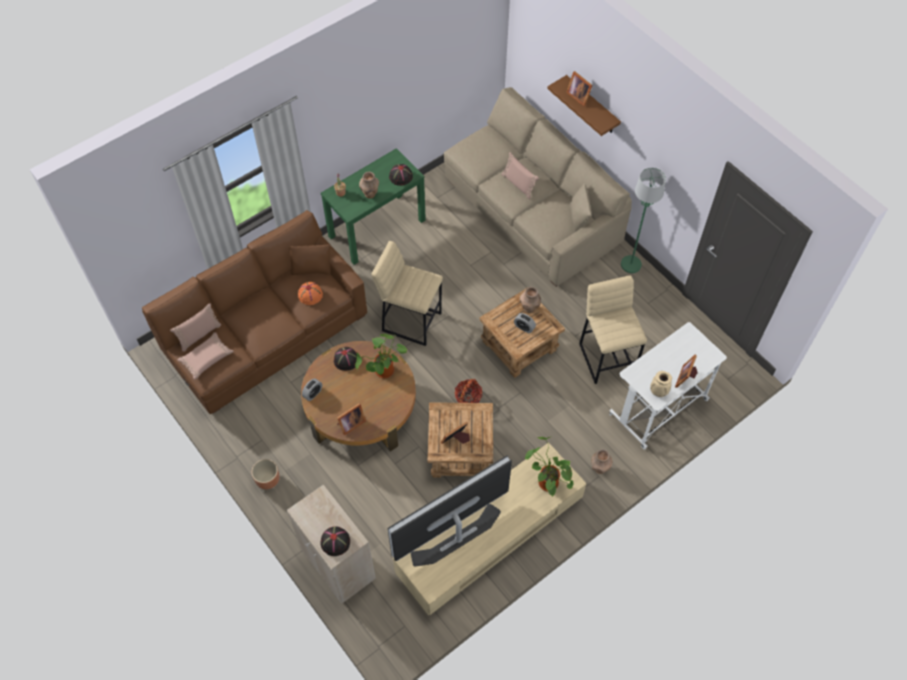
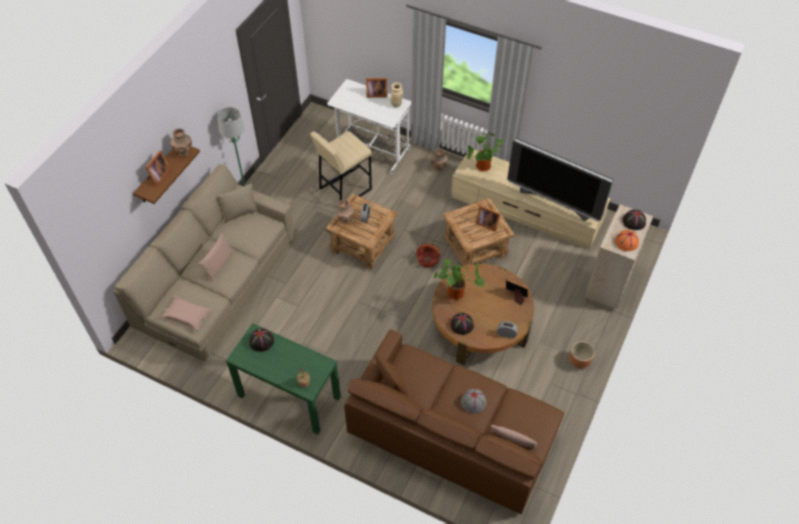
camera: 115 degrees left, 5 degrees down
beige pillow [178,332,234,379] -> beige pillow moved to [160,295,212,331]
orange hat [298,282,323,305] -> orange hat moved to [615,230,639,251]
brown vase [359,172,379,199] -> brown vase moved to [171,129,192,157]
beige stool [372,241,443,346] -> none
none -> grey hat [461,389,486,413]

